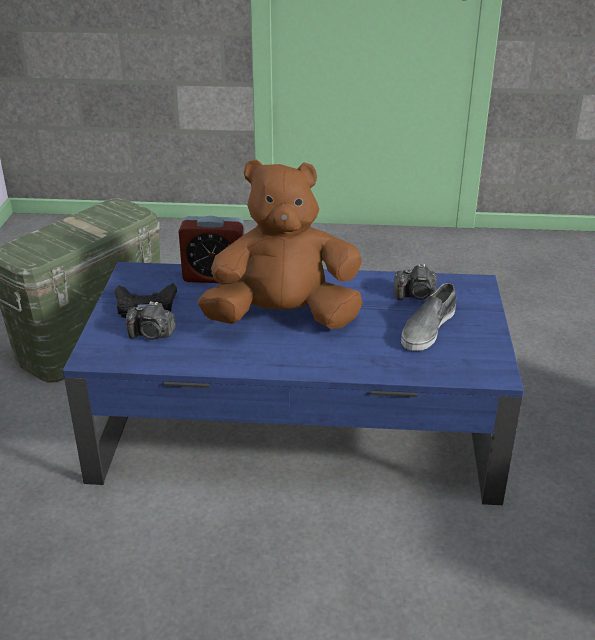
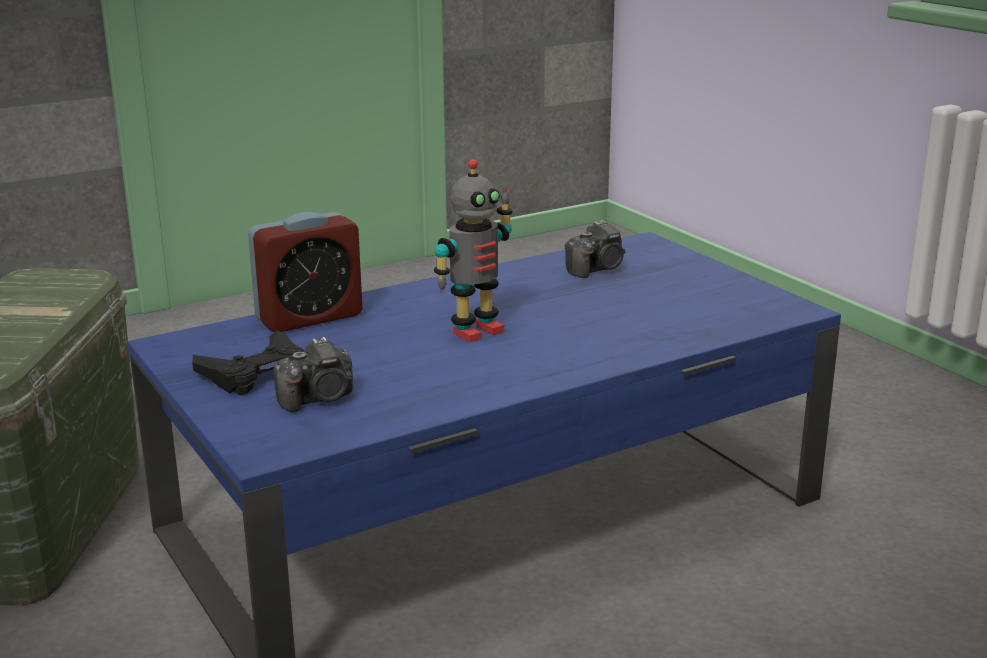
camera: 35 degrees left, 10 degrees down
brown plush toy [198,159,363,329] -> toy robot [434,159,512,342]
grey shoe [401,283,456,351] -> none

